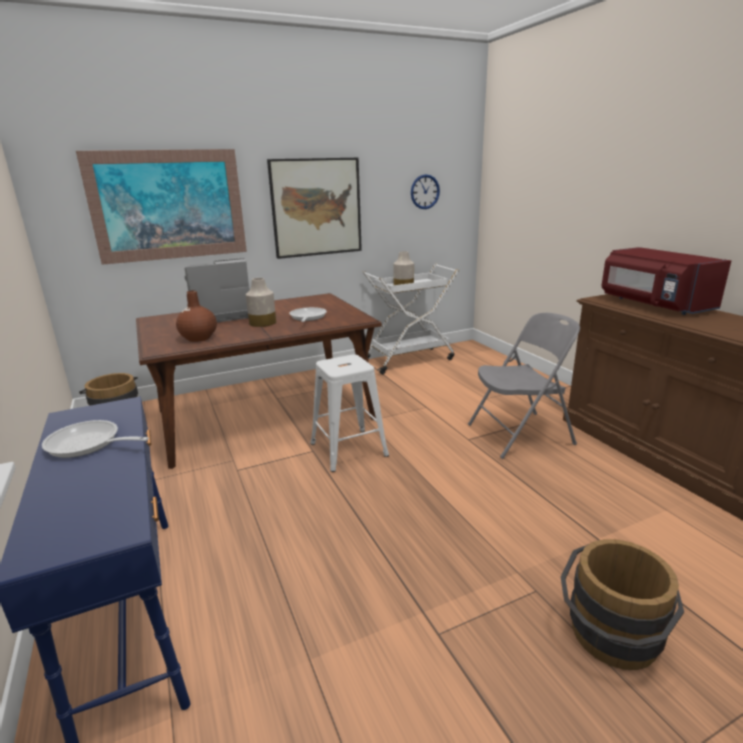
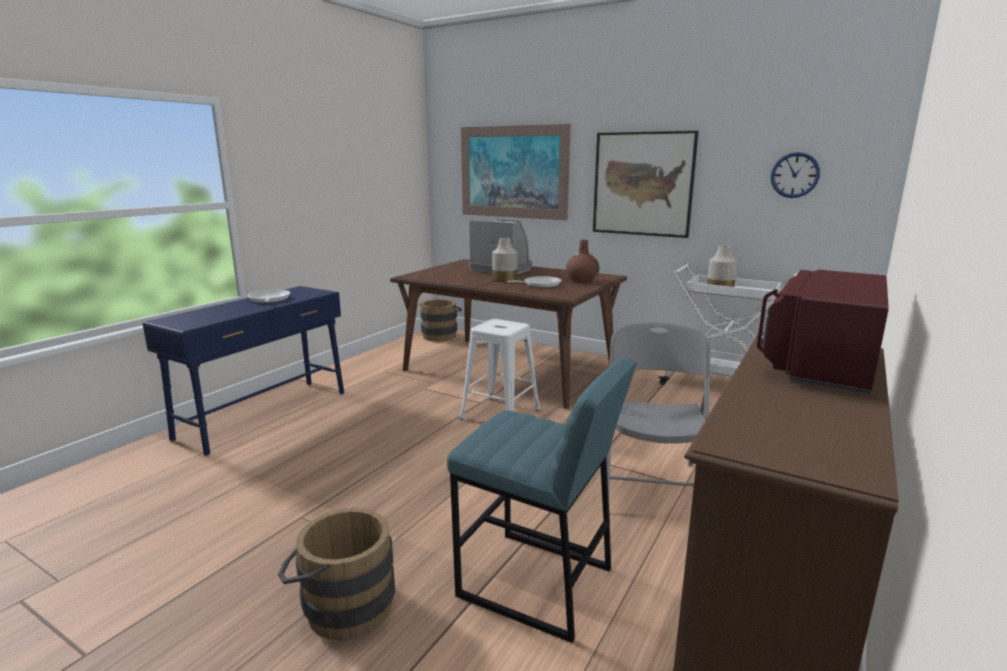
camera: 55 degrees right, 5 degrees down
brown vase [176,290,217,342] -> brown vase moved to [566,240,600,283]
grey chair [468,313,580,459] -> grey chair turned 120 degrees counterclockwise [606,322,711,497]
none -> blue stool [447,357,637,643]

